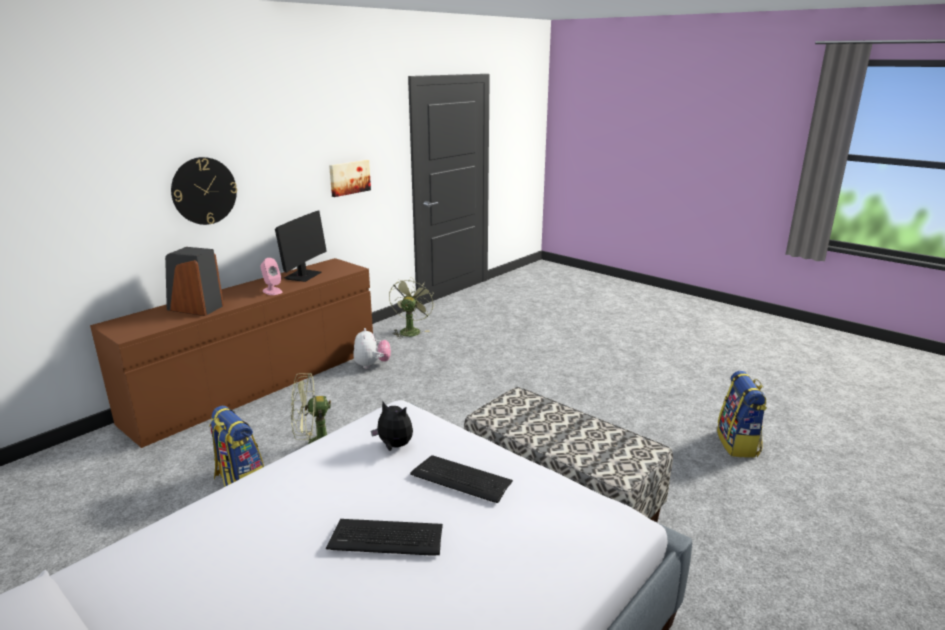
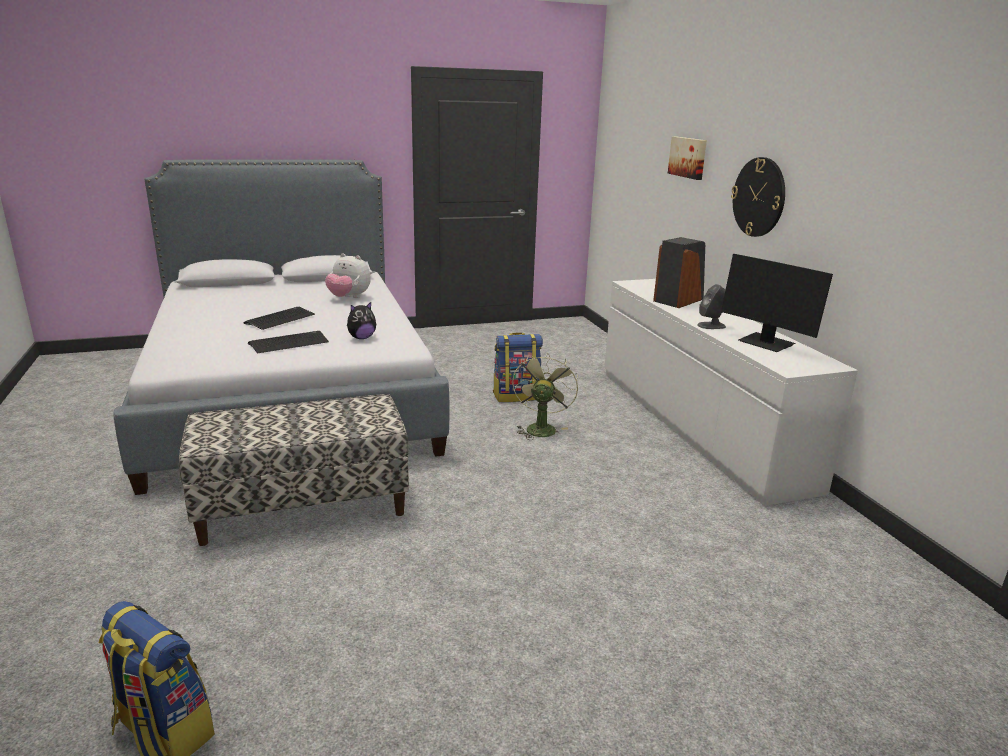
camera: 120 degrees right, 0 degrees up
brown dresser [90,258,373,448] -> white dresser [605,279,858,506]
pink speaker [261,258,282,295] -> grey speaker [697,284,726,329]
picture [329,160,371,197] -> picture moved to [668,136,707,180]
plush toy [353,328,391,369] -> plush toy moved to [325,253,371,298]
green fan [389,277,435,339] -> none

